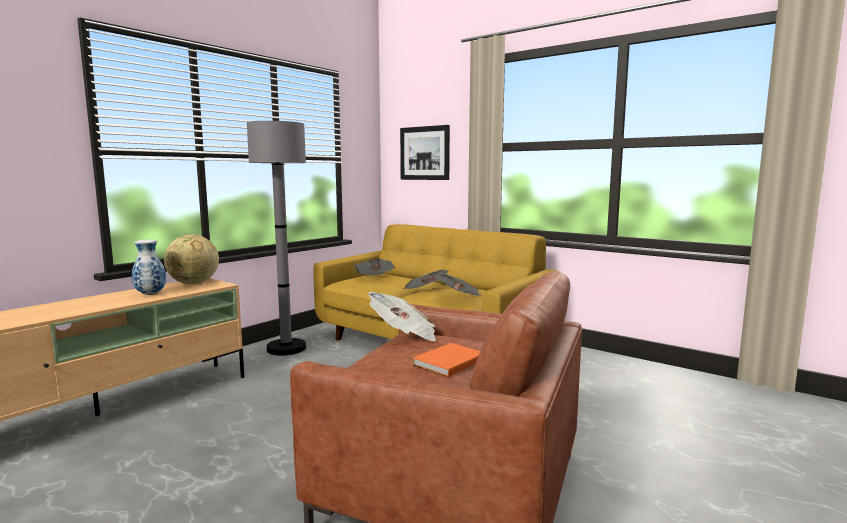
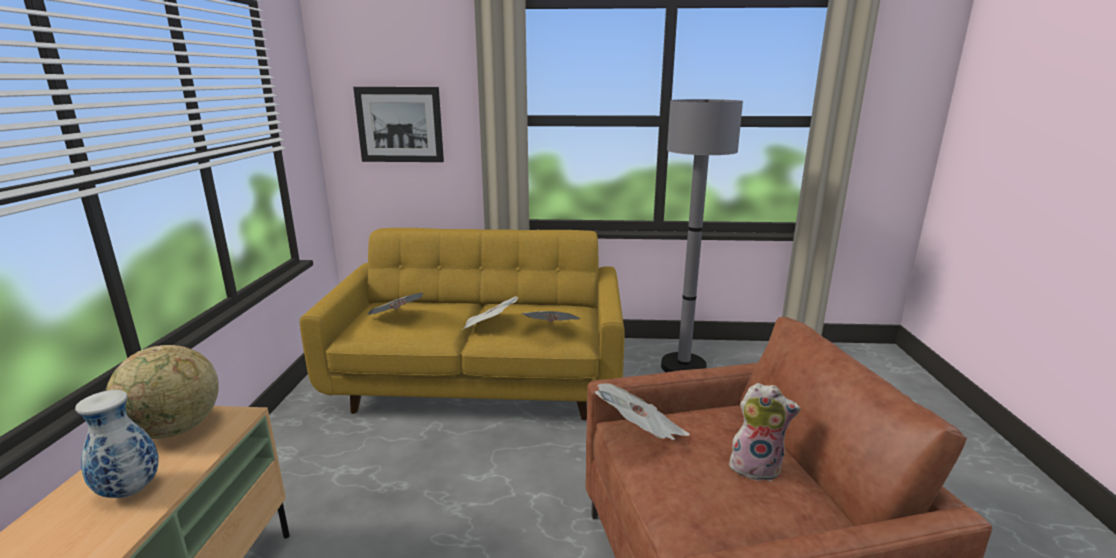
camera: 35 degrees left, 10 degrees up
grey floor lamp [247,121,306,356] -> grey floor lamp moved to [661,99,743,372]
orange book [413,343,480,377] -> plush toy [729,383,801,481]

